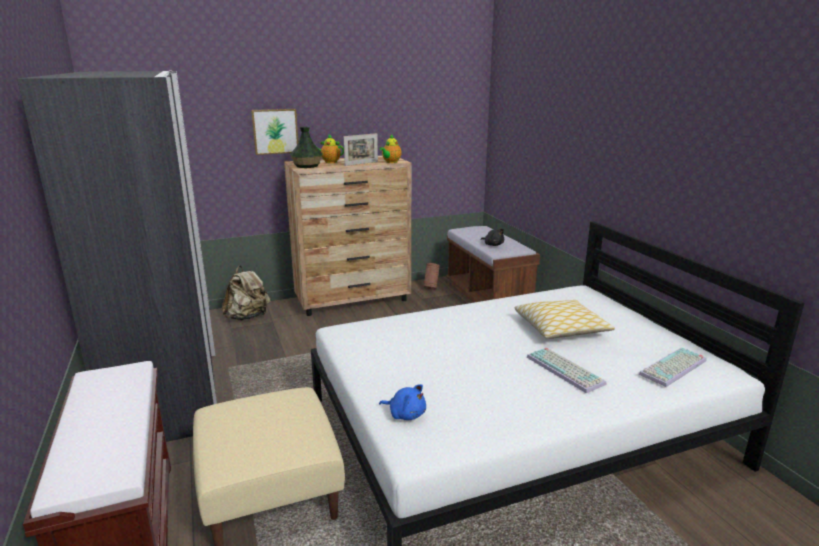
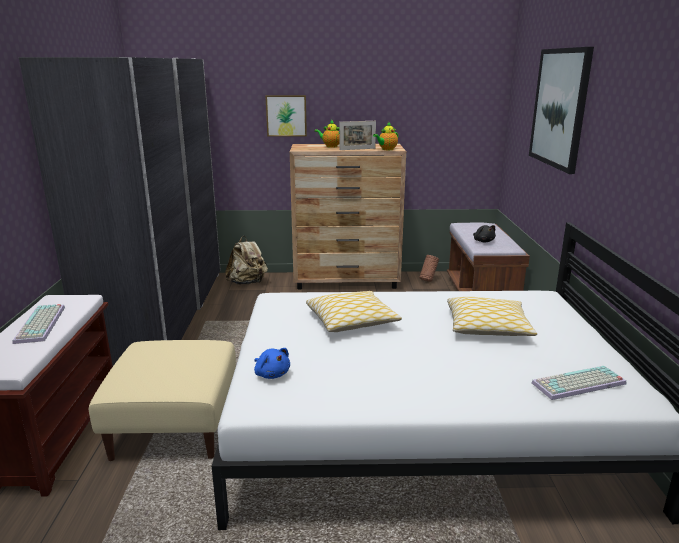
camera: 20 degrees right, 0 degrees up
vase [290,127,322,168] -> none
keyboard [527,348,607,393] -> keyboard moved to [13,304,65,344]
none -> pillow [306,291,402,332]
none -> picture [529,47,594,174]

